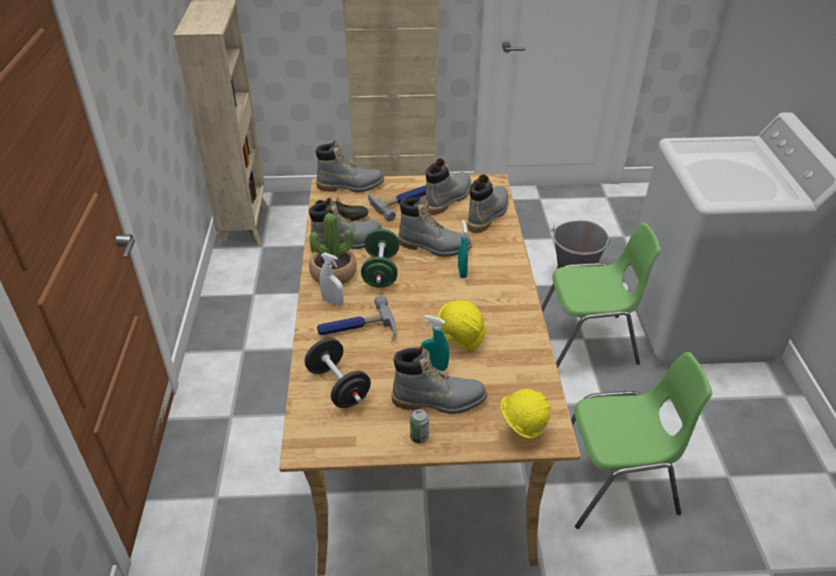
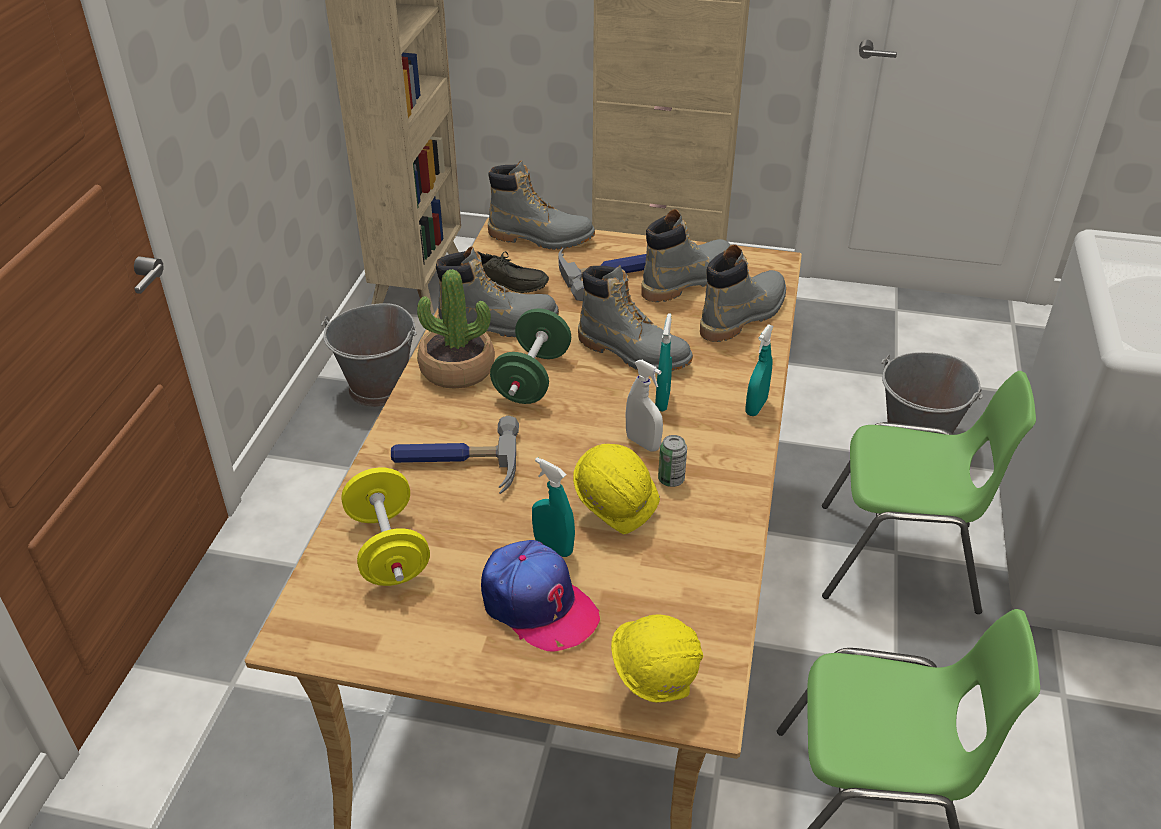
camera: 15 degrees right, 0 degrees up
black dumbbell [305,338,371,408] -> yellow dumbbell [341,468,430,586]
white spray bottle [320,253,344,306] -> white spray bottle moved to [626,360,663,451]
grey boot [391,346,487,414] -> cap [481,540,600,652]
can [410,409,429,444] -> can moved to [658,435,687,487]
none -> grey bucket [321,303,417,407]
none -> turquoise spray bottle [746,324,774,416]

